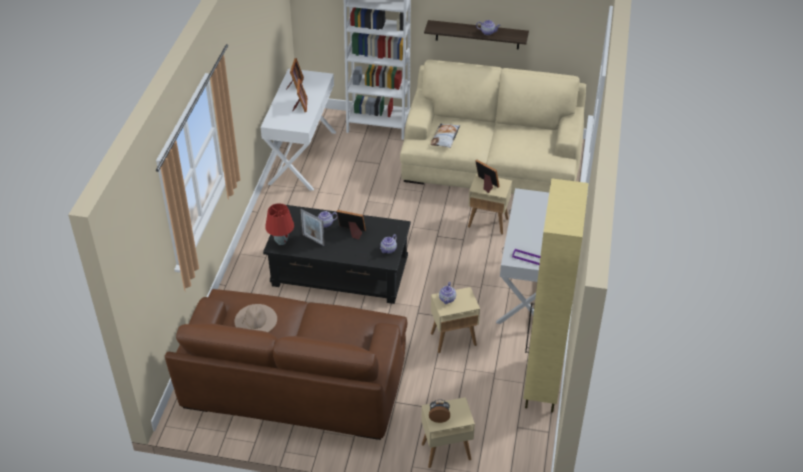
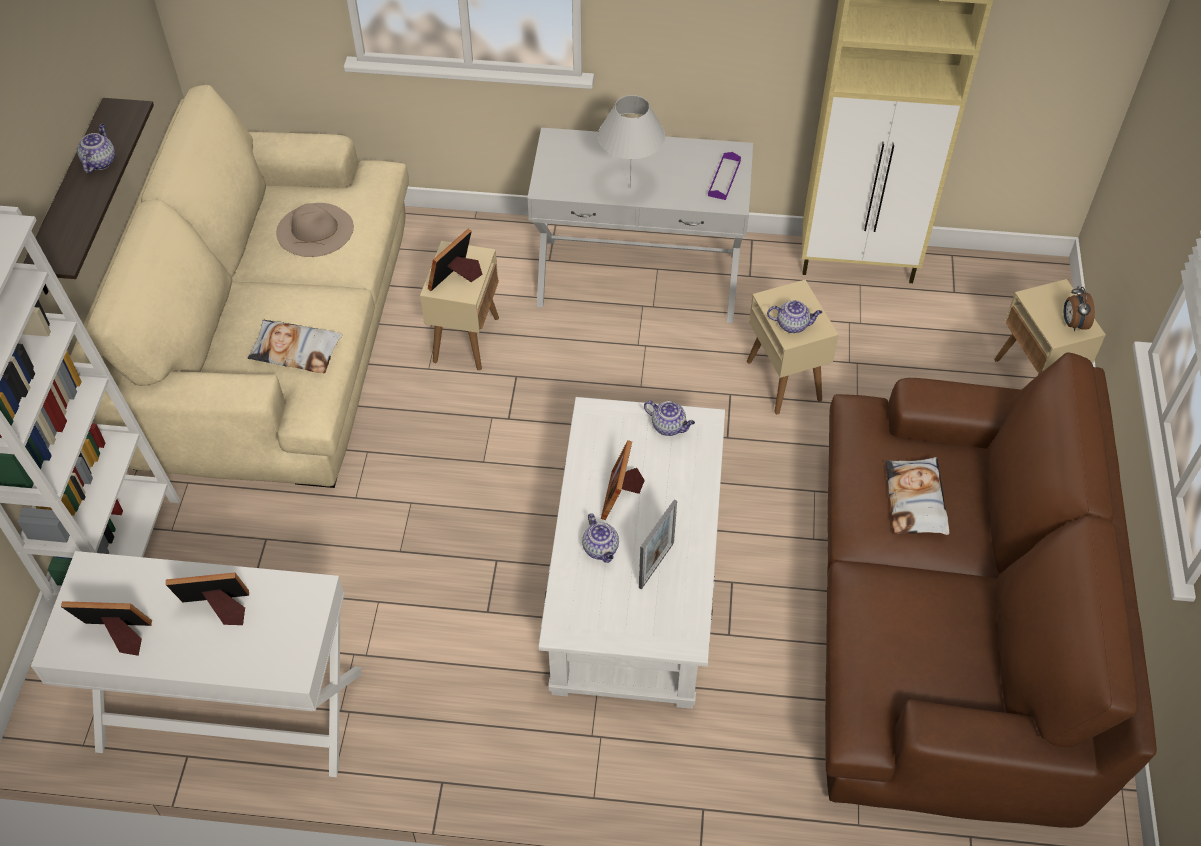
camera: 95 degrees left, 10 degrees up
beige hat [235,304,277,332] -> beige hat moved to [276,203,354,257]
black coffee table [263,205,411,304] -> white coffee table [538,397,725,709]
red table lamp [265,203,294,245] -> none
none -> white table lamp [598,95,665,188]
none -> pillow [885,457,949,535]

